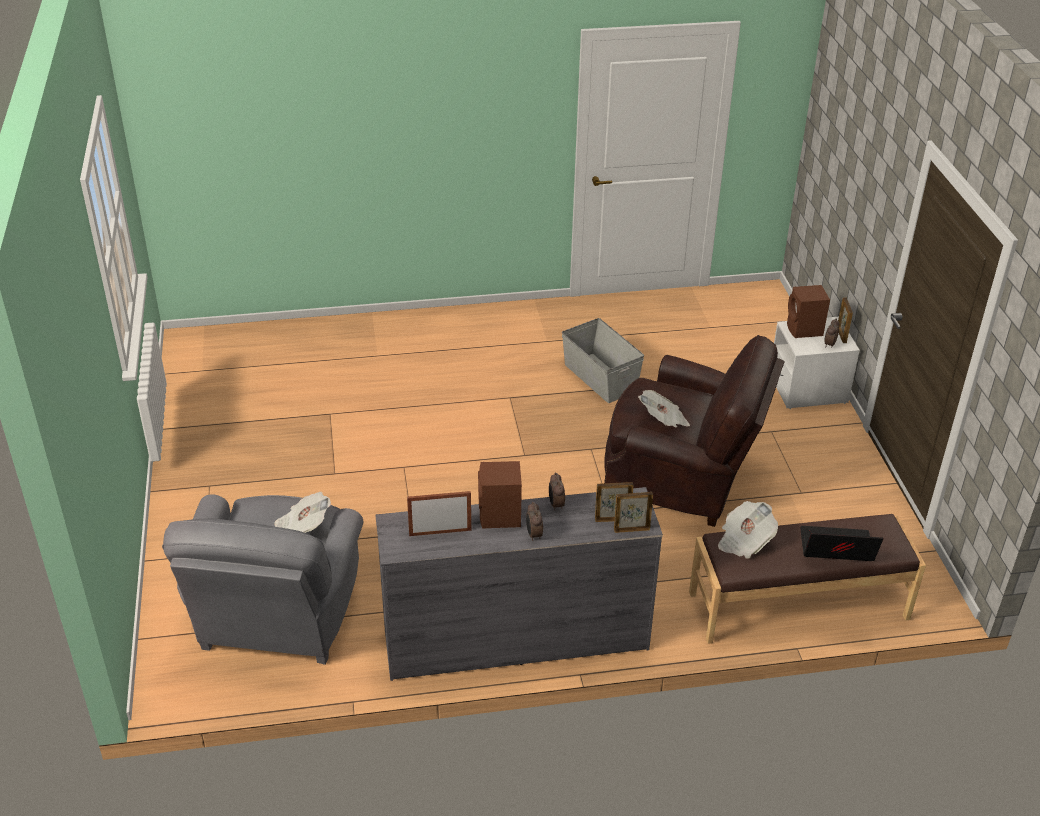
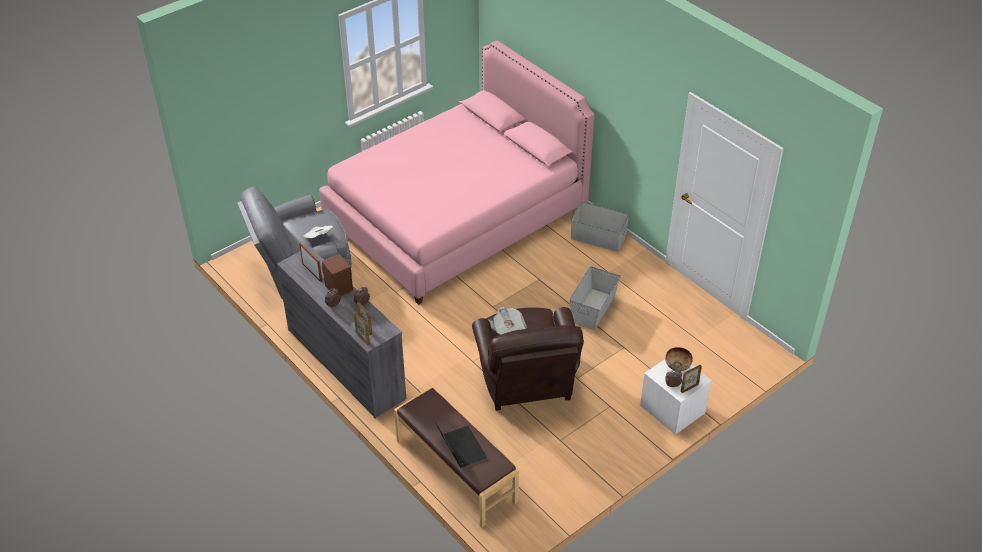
camera: 60 degrees right, 5 degrees up
newspaper [718,501,778,559] -> none
brown speaker [787,285,830,338] -> bowl [665,347,693,372]
none -> pink bed [319,40,594,305]
none -> grey storage box [571,202,629,252]

